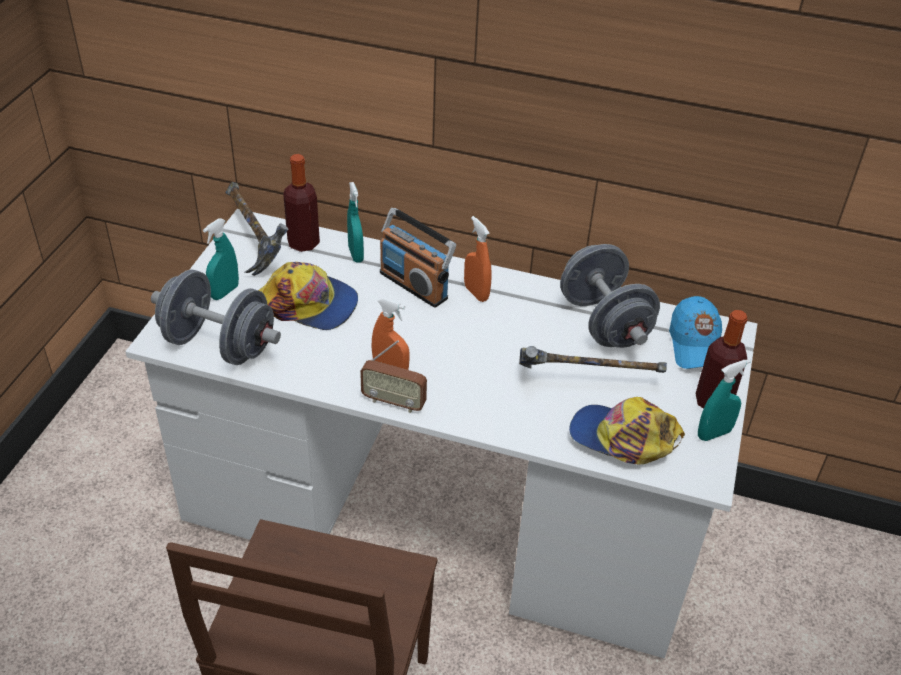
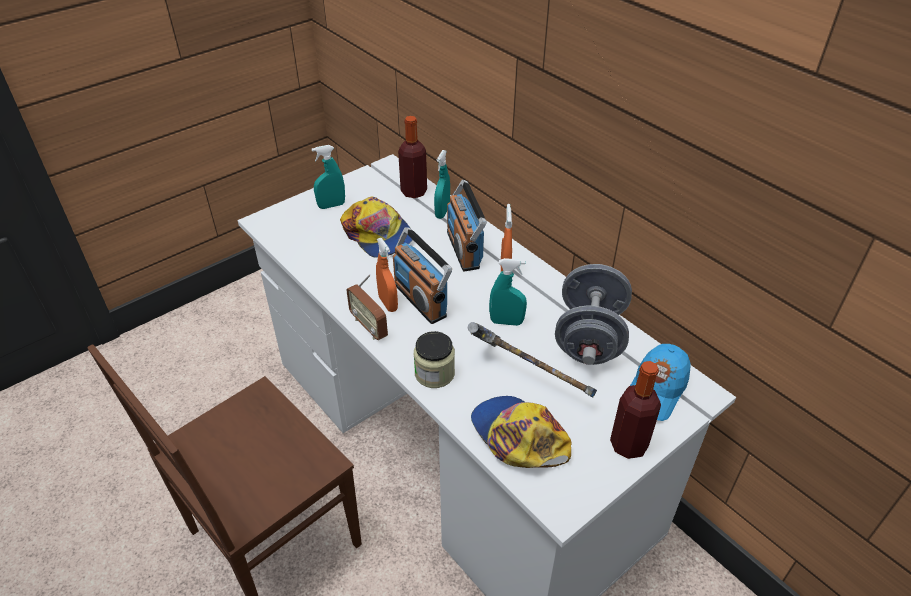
camera: 35 degrees right, 0 degrees up
grey dumbbell [151,269,281,365] -> none
hammer [225,182,289,276] -> none
turquoise spray bottle [698,359,751,441] -> turquoise spray bottle moved to [489,258,527,326]
none -> radio [393,227,452,324]
none -> jar [414,331,455,388]

